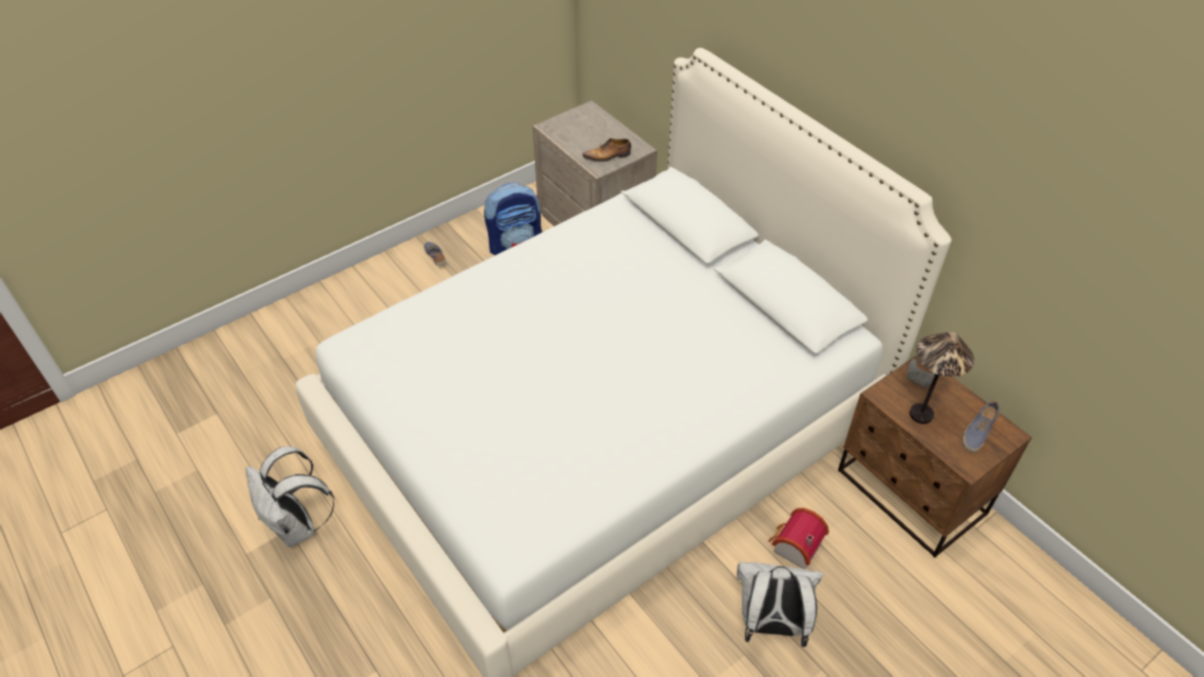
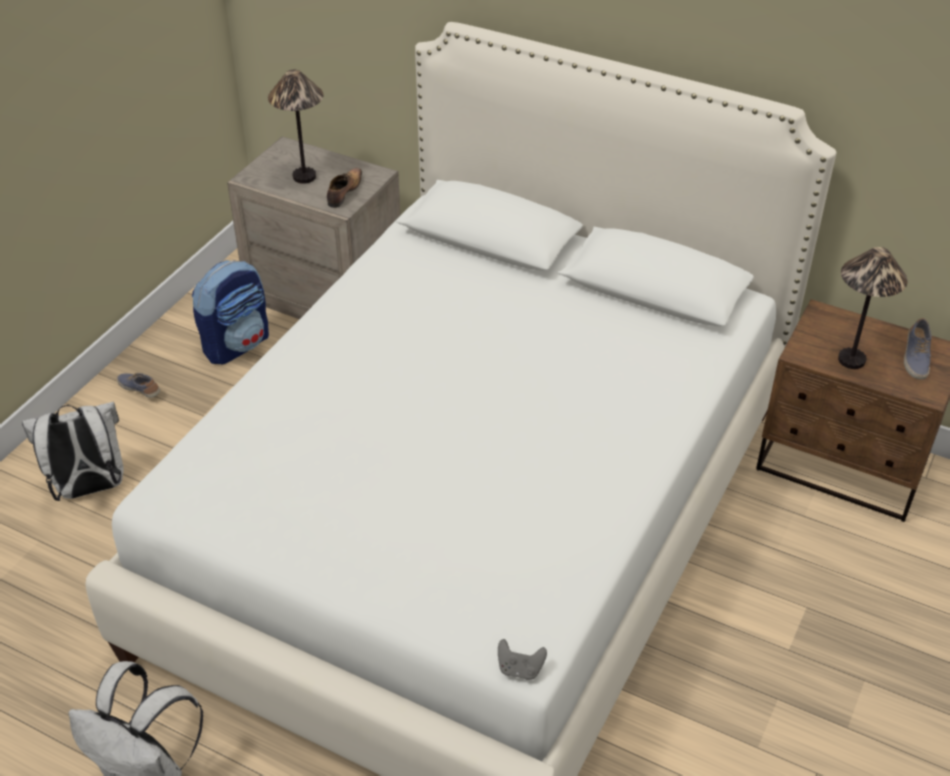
camera: 25 degrees left, 5 degrees down
shoe [583,138,631,162] -> shoe turned 150 degrees clockwise [327,168,362,208]
white backpack [737,562,824,647] -> white backpack moved to [22,402,123,501]
toy house [768,508,829,569] -> none
grey game controller [907,359,940,388] -> grey game controller moved to [498,639,547,680]
none -> table lamp [268,70,324,184]

